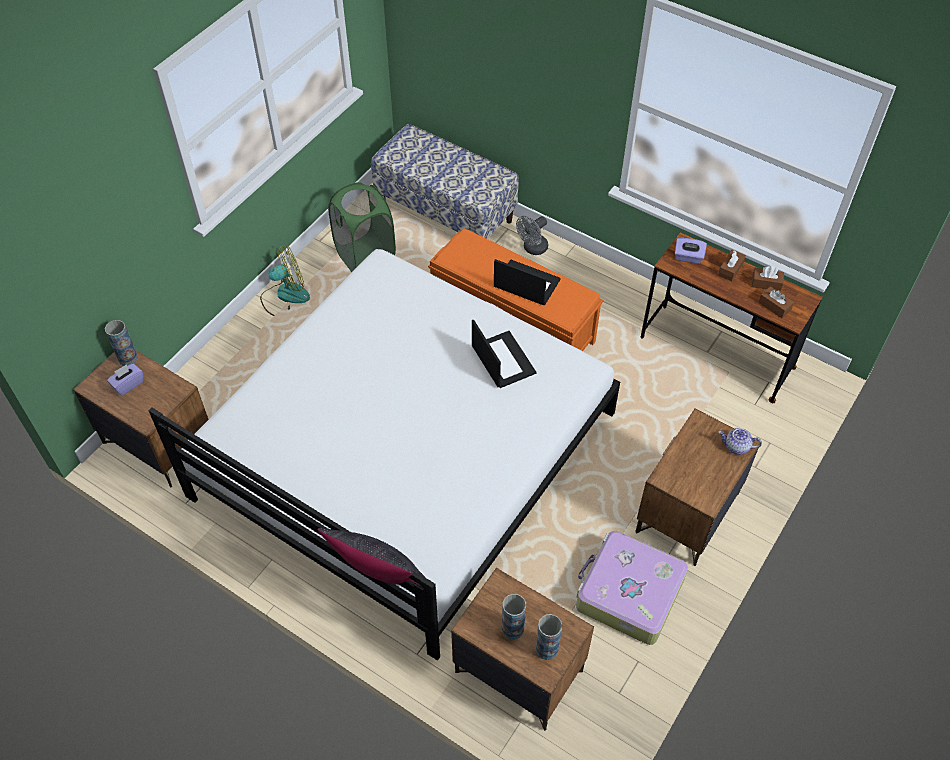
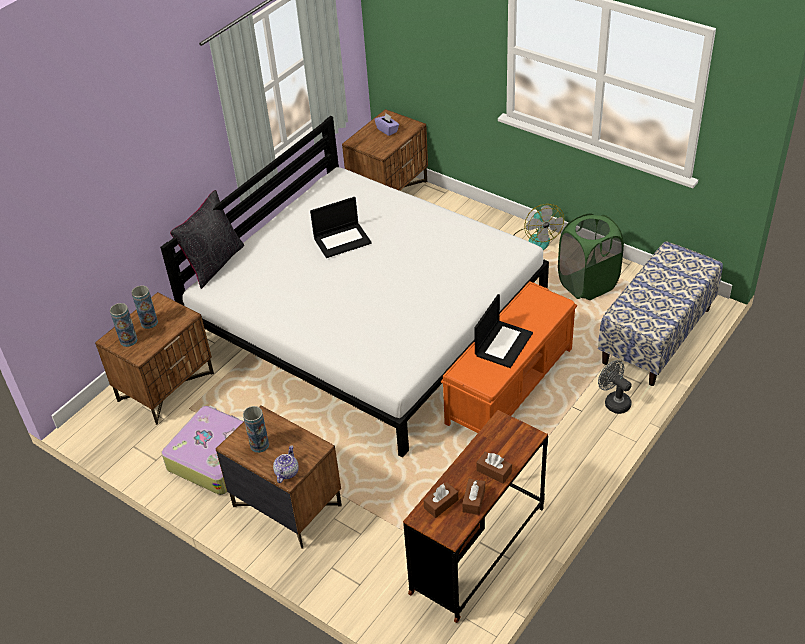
camera: 95 degrees right, 10 degrees down
vase [105,320,138,366] -> vase moved to [243,406,269,453]
laptop [472,320,537,388] -> laptop moved to [310,197,371,258]
purple tissue box [675,238,707,264] -> none

